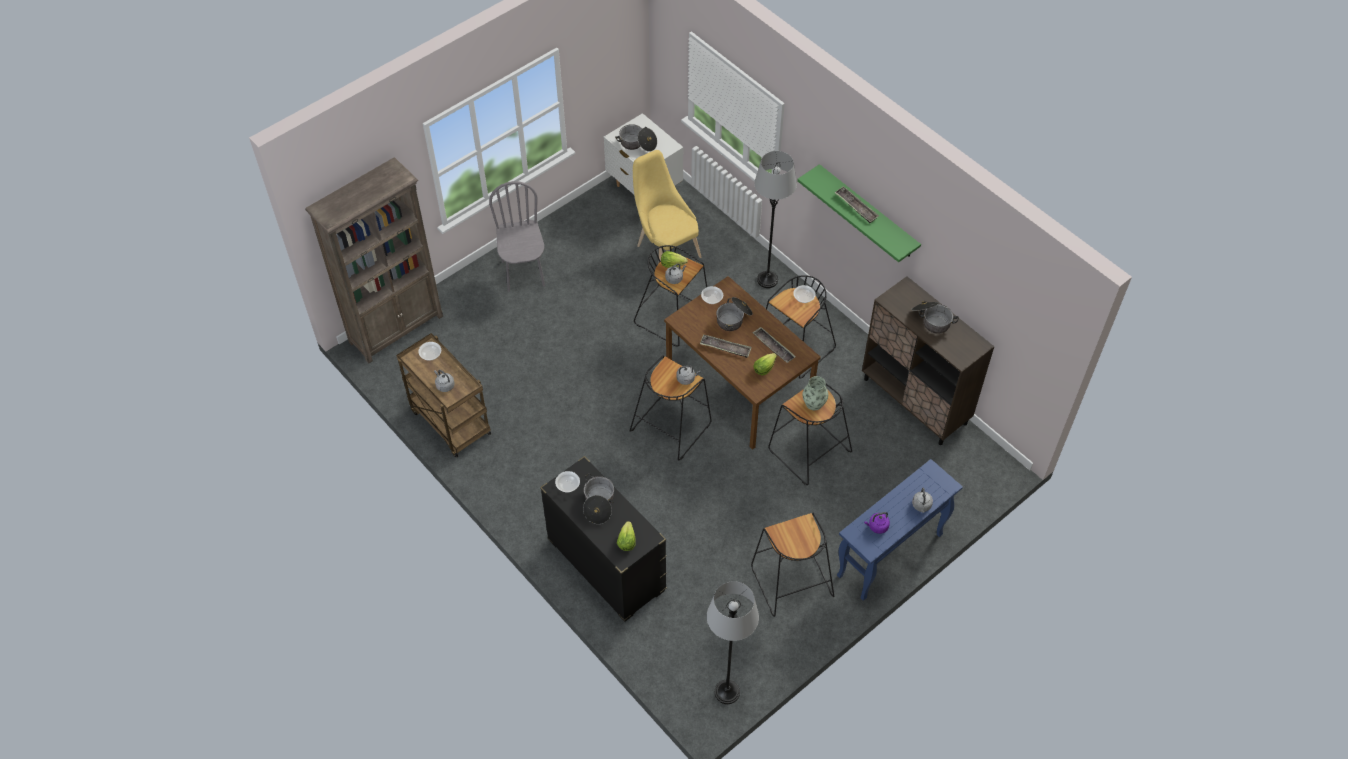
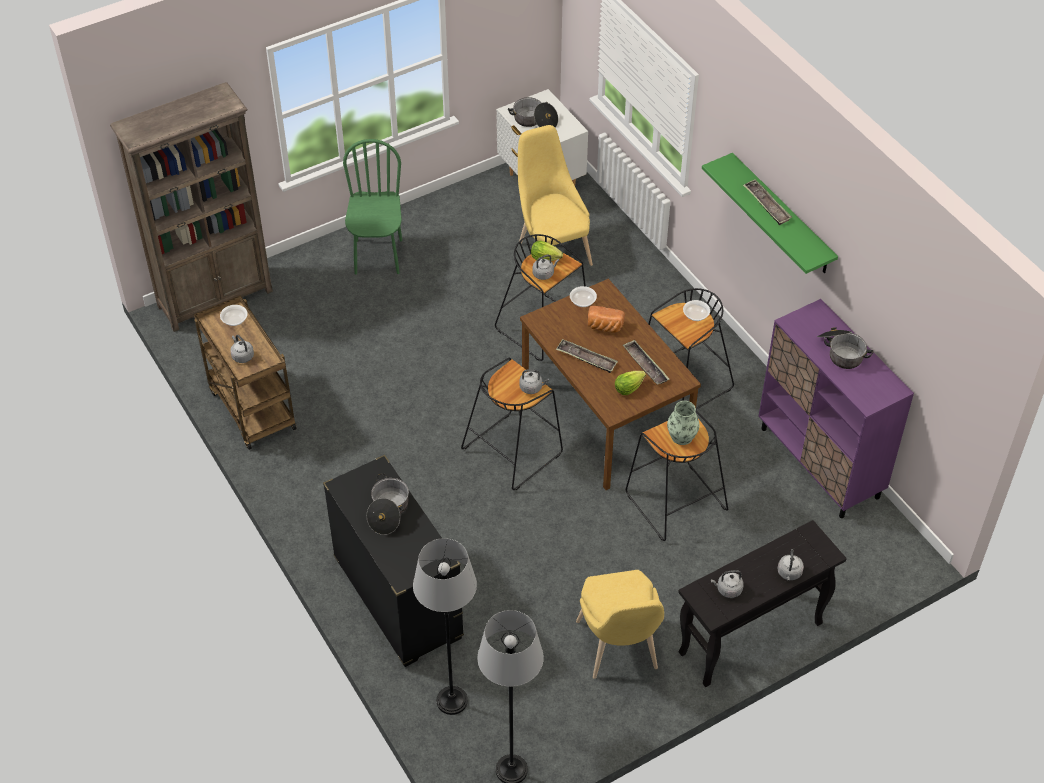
camera: 10 degrees right, 5 degrees down
grey chair [489,181,545,292] -> green chair [343,139,402,275]
bowl [555,471,580,493] -> none
lettuce [617,521,636,551] -> none
cooking pot [716,297,753,331] -> bread [588,306,625,333]
black stool [751,513,834,617] -> yellow chair [576,570,664,679]
grey floor lamp [754,151,797,288] -> grey floor lamp moved to [413,538,477,715]
blue console table [837,459,963,601] -> black console table [678,520,847,687]
brown cabinet [862,276,994,445] -> purple cabinet [759,299,914,518]
purple kettle [864,512,890,534] -> grey kettle [711,570,744,598]

